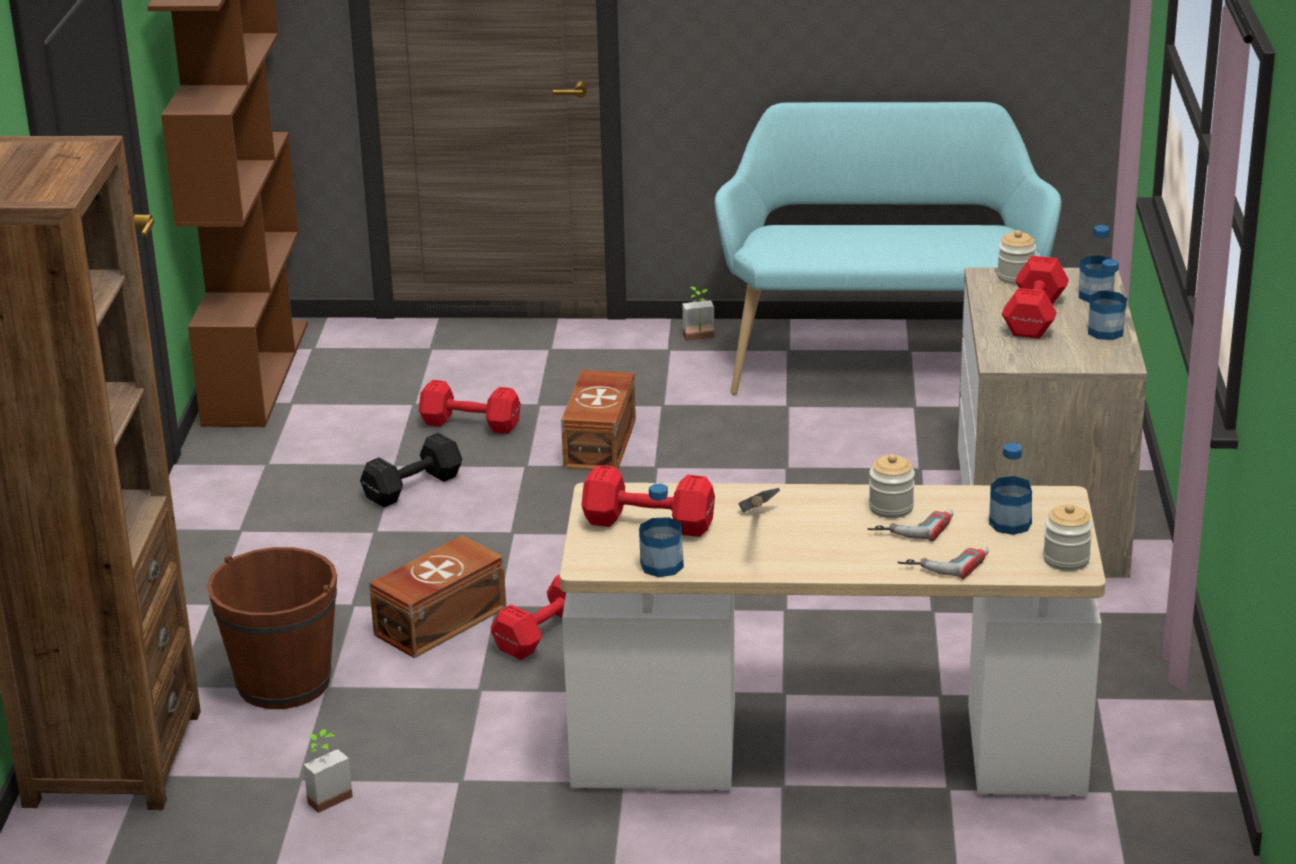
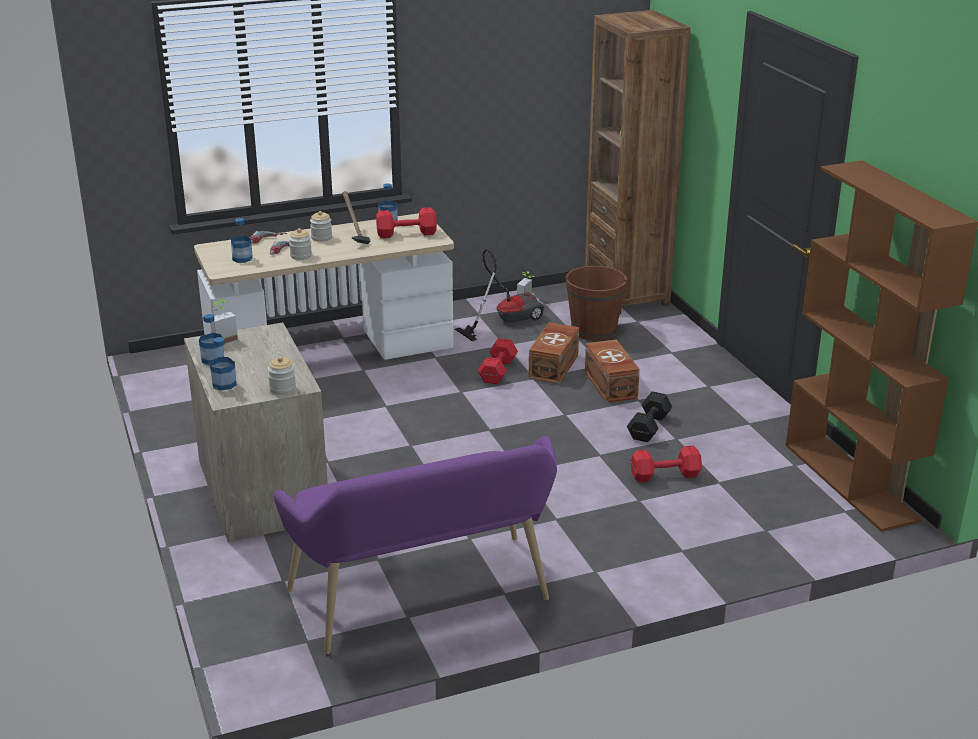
camera: 155 degrees right, 0 degrees up
brown storage box [561,370,636,470] -> brown storage box moved to [585,339,640,403]
potted plant [682,287,715,341] -> potted plant moved to [210,300,238,343]
turquoise bench [715,102,1061,395] -> purple bench [273,436,557,654]
red dumbbell [1002,256,1069,339] -> none
jar [1043,504,1093,571] -> jar moved to [310,211,332,242]
none -> vacuum cleaner [455,249,544,341]

